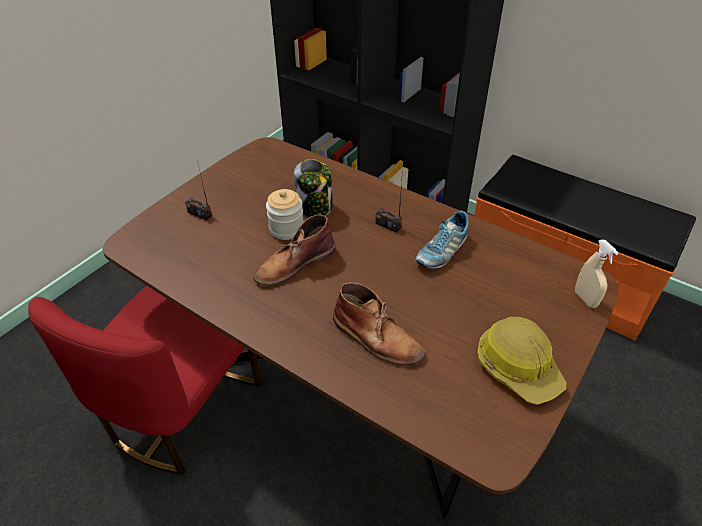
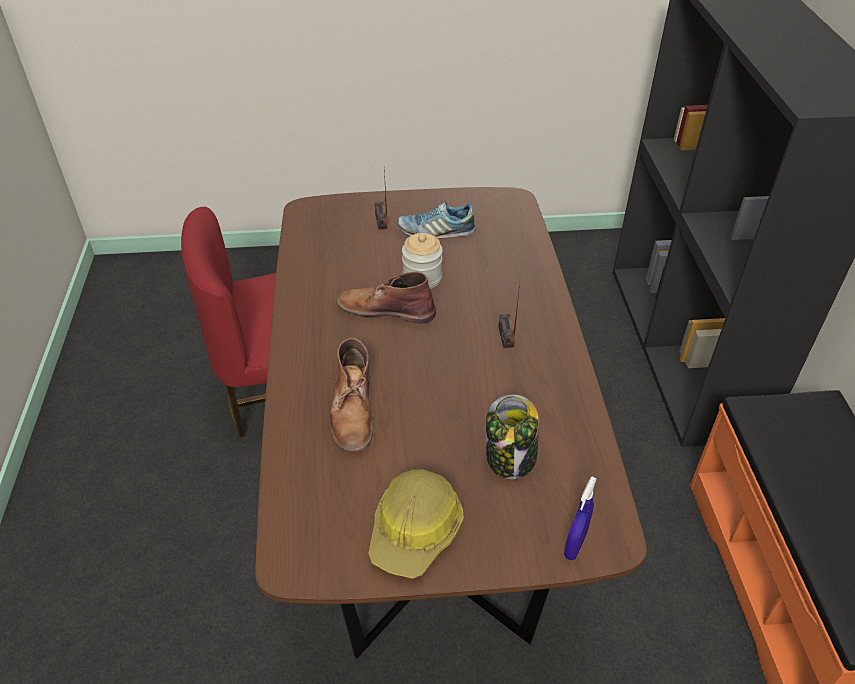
camera: 50 degrees right, 0 degrees up
jar [294,159,333,217] -> jar moved to [486,394,539,479]
shoe [416,211,469,269] -> shoe moved to [397,201,476,239]
beige spray bottle [575,240,619,308] -> blue spray bottle [564,476,597,560]

